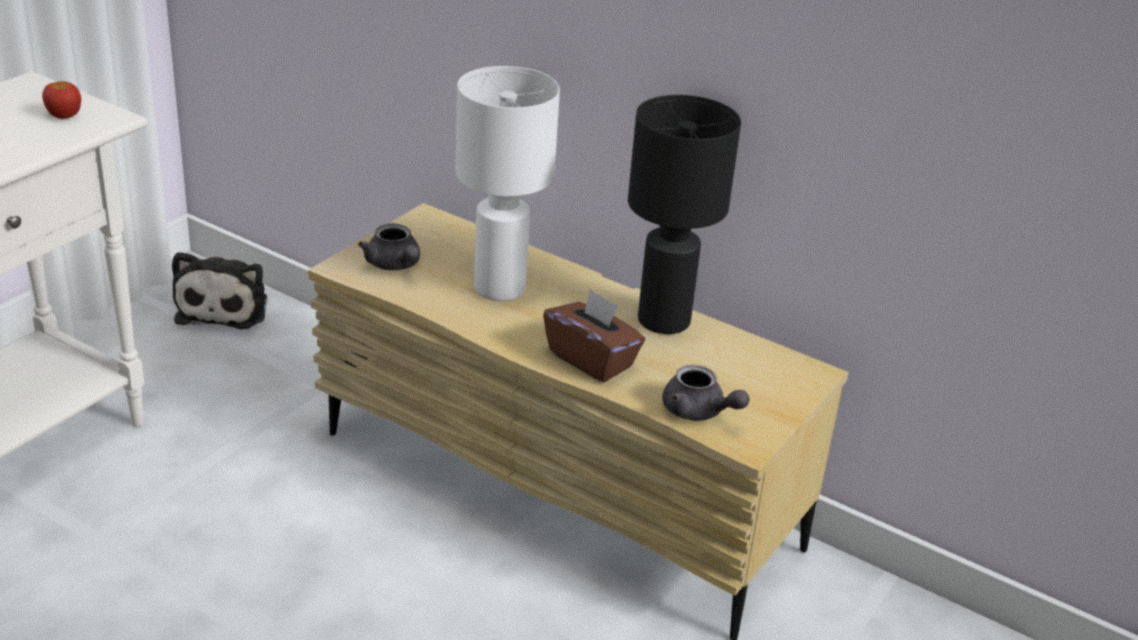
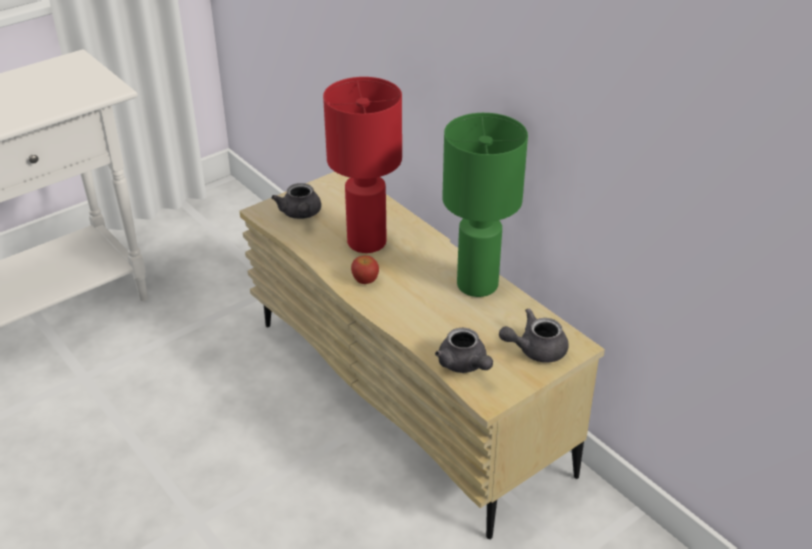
camera: 20 degrees right, 5 degrees up
apple [42,81,81,119] -> apple moved to [351,255,379,284]
plush toy [172,251,267,330] -> none
white table lamp [455,66,560,301] -> red table lamp [323,77,402,253]
brown tissue box [543,288,645,382] -> none
black table lamp [628,95,741,334] -> green table lamp [442,113,528,297]
none -> grey teapot [499,308,569,363]

